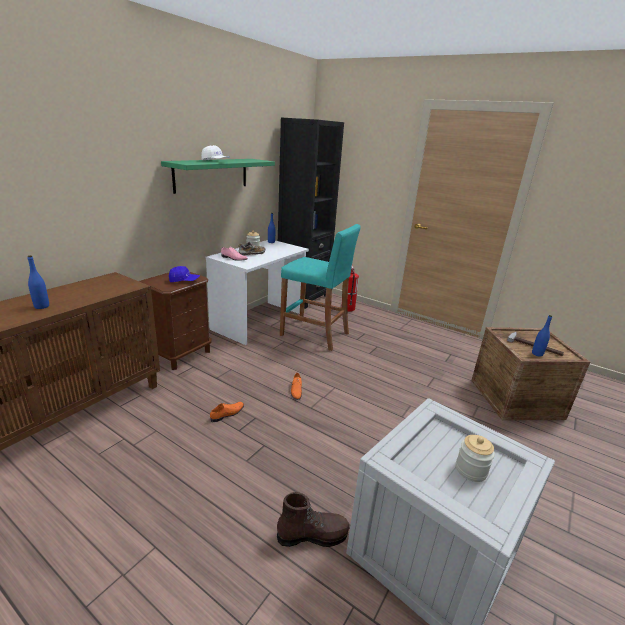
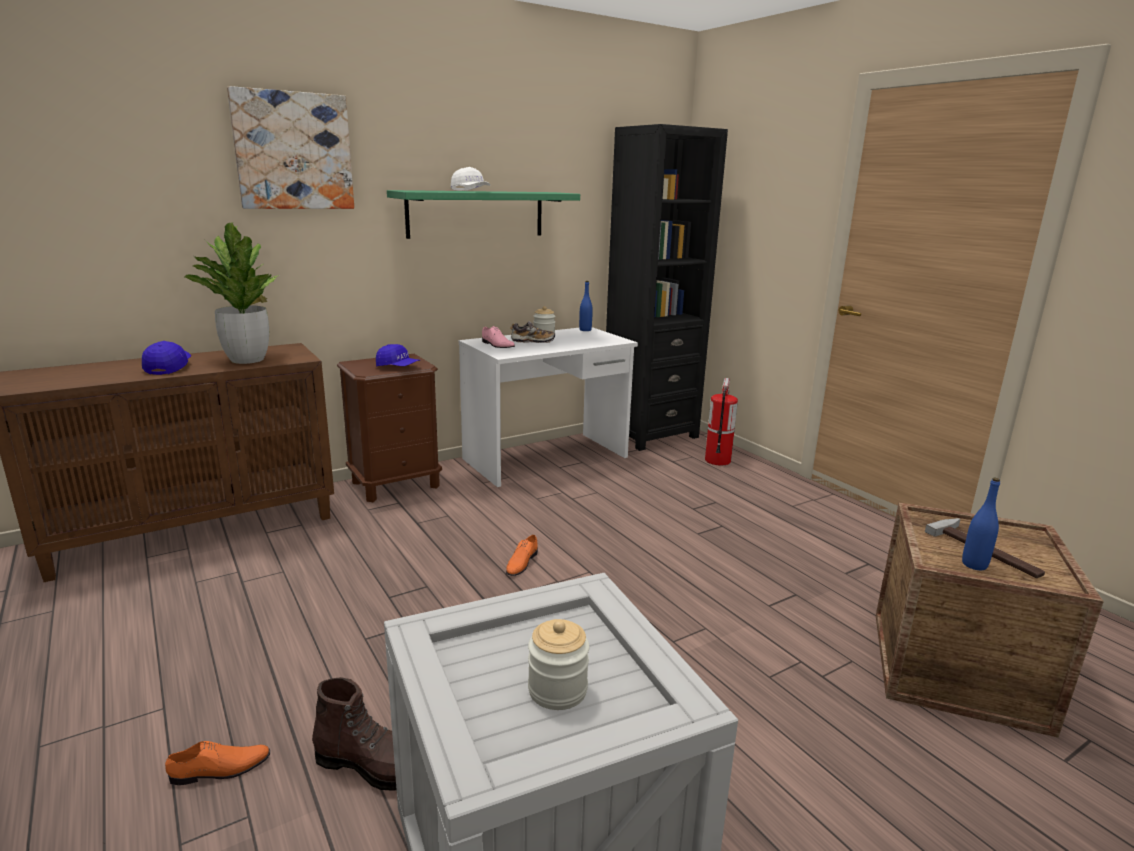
camera: 25 degrees right, 5 degrees down
blue bottle [27,255,49,309] -> blue cap [142,341,191,375]
orange shoe [210,402,244,422] -> orange shoe moved to [165,741,270,785]
turquoise stool [280,224,361,351] -> none
none -> potted plant [185,223,277,364]
none -> picture [227,86,354,209]

